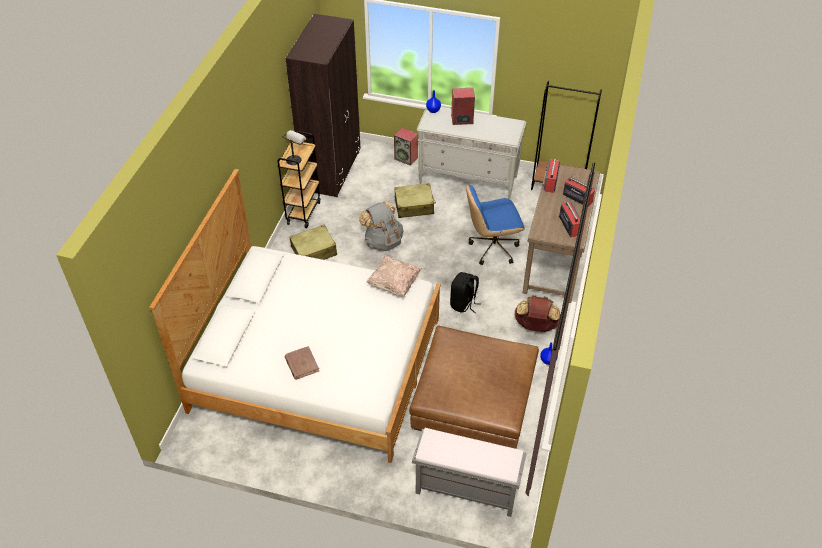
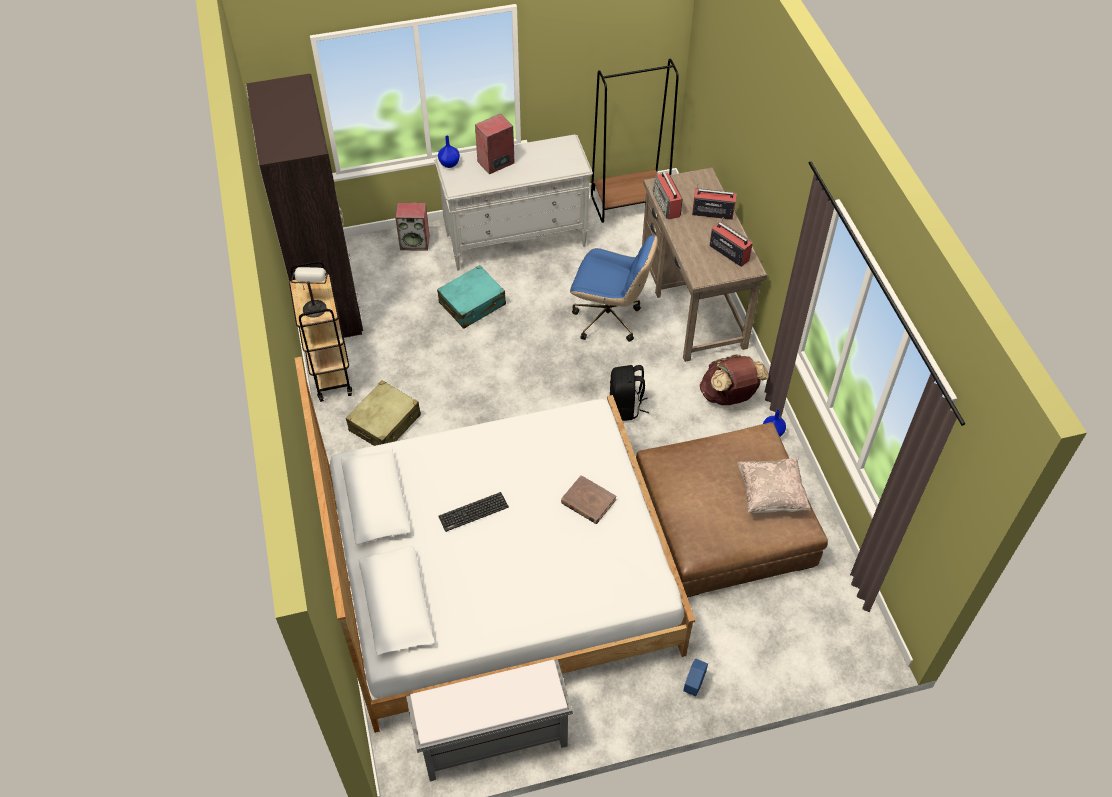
camera: 30 degrees left, 5 degrees up
brown book [285,346,319,380] -> brown book moved to [561,475,616,524]
grey backpack [359,201,404,251] -> none
beige pillow [366,255,423,298] -> beige pillow moved to [737,457,811,513]
beige suitcase [394,183,436,218] -> turquoise suitcase [437,265,506,329]
grey bench [412,428,527,517] -> grey bench moved to [406,660,573,781]
blue office chair [466,185,525,265] -> blue office chair turned 120 degrees counterclockwise [570,235,658,342]
none -> keyboard [438,492,509,532]
none -> blue planter [683,658,708,696]

